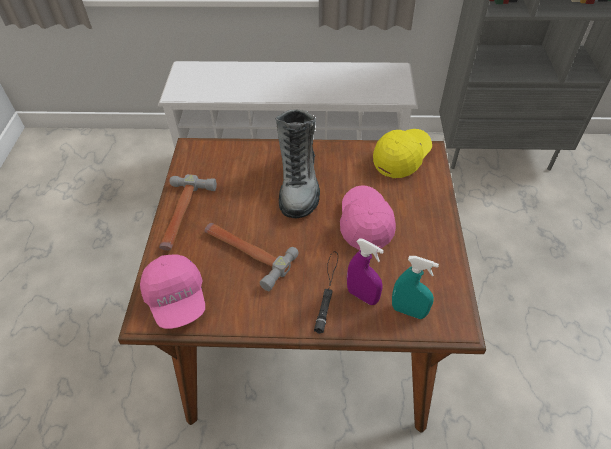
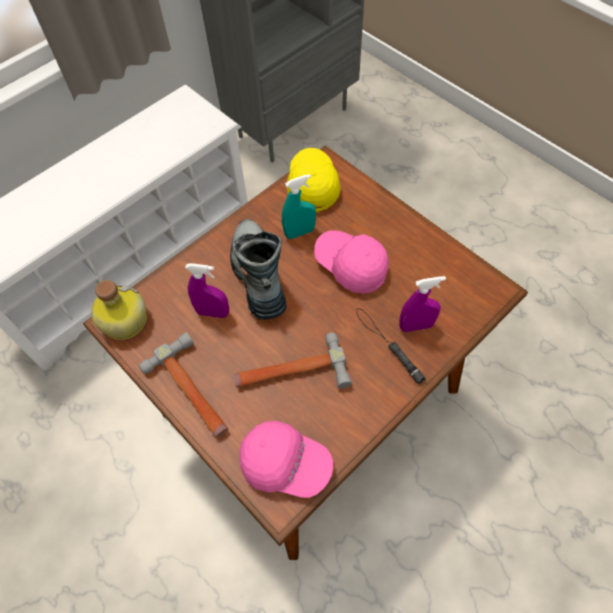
camera: 45 degrees left, 10 degrees up
boot [276,109,320,219] -> boot turned 150 degrees counterclockwise [230,219,286,320]
turquoise spray bottle [392,256,439,319] -> turquoise spray bottle moved to [282,174,316,239]
none -> bottle [91,280,147,340]
none -> purple spray bottle [185,263,229,318]

